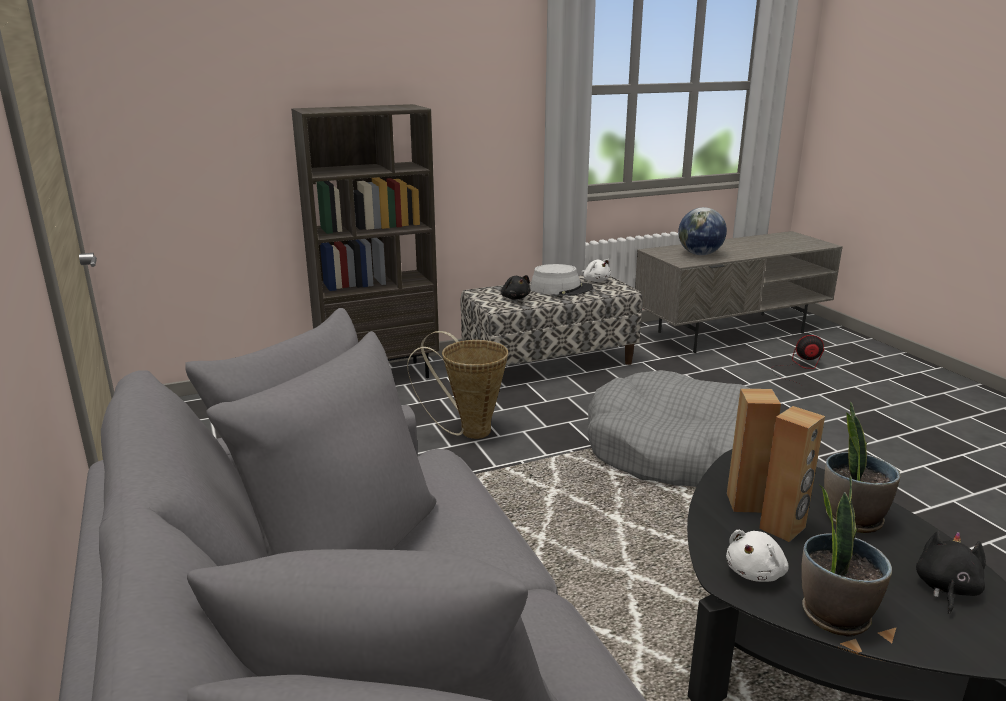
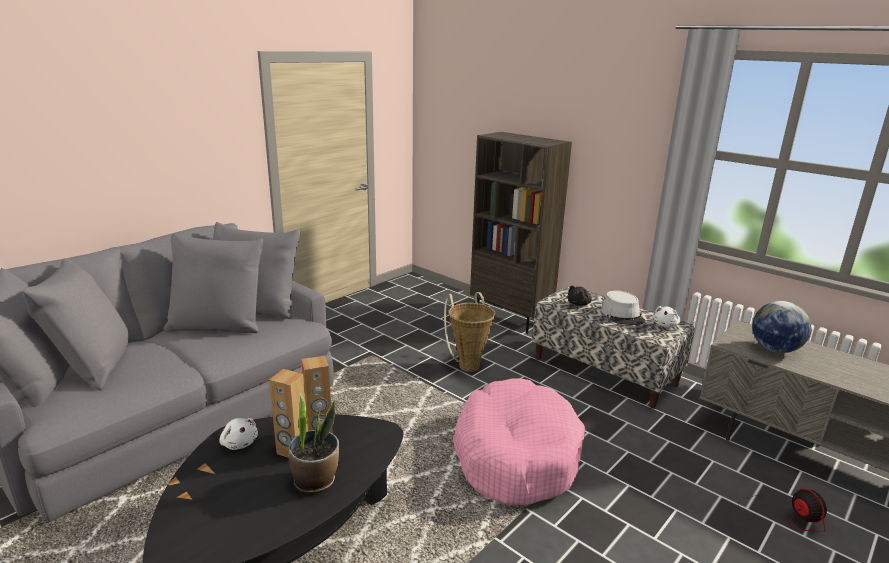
camera: 65 degrees right, 0 degrees up
grey dog bed [587,370,751,487] -> pink dog bed [453,378,585,506]
white plush toy [726,530,789,582] -> white plush toy turned 150 degrees counterclockwise [219,418,258,450]
potted plant [801,476,892,637] -> none
black plush toy [916,531,986,614] -> none

